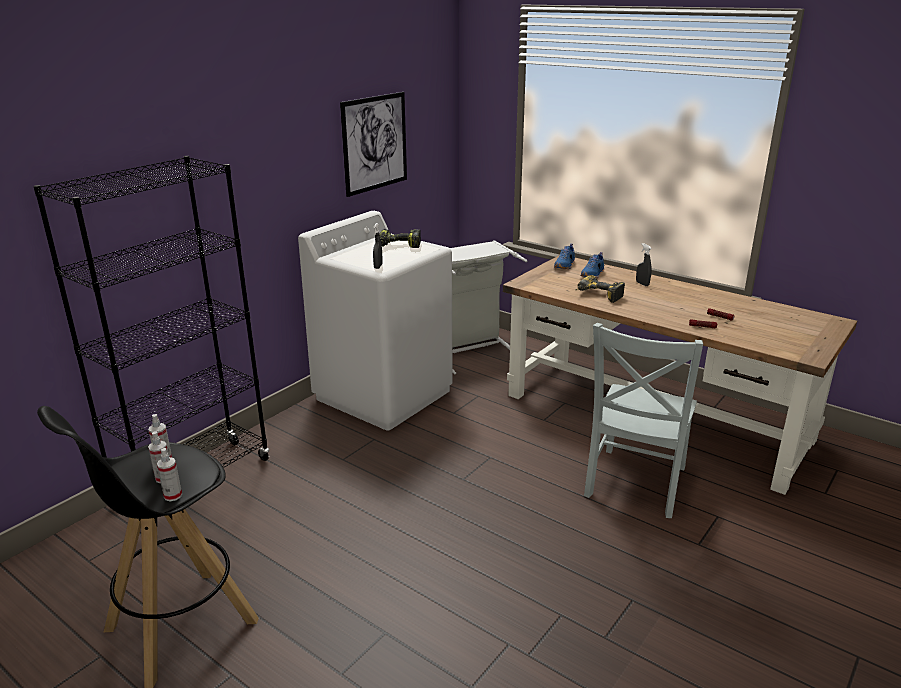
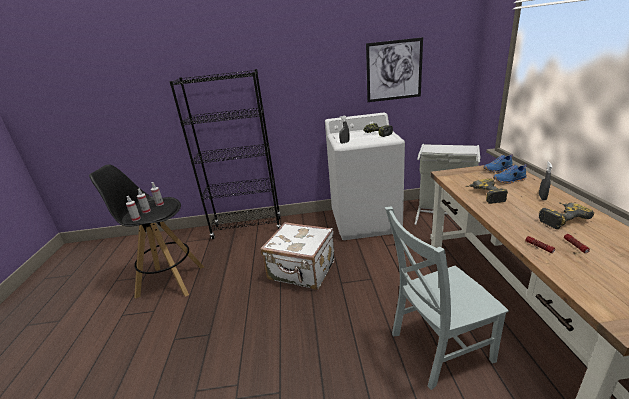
camera: 50 degrees right, 0 degrees up
none -> white suitcase [260,222,335,290]
none -> power drill [539,202,594,229]

